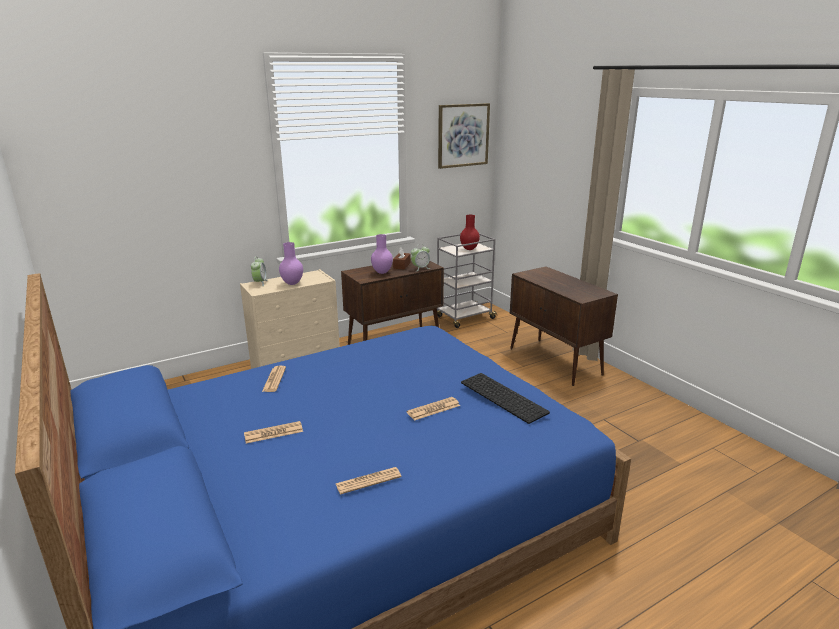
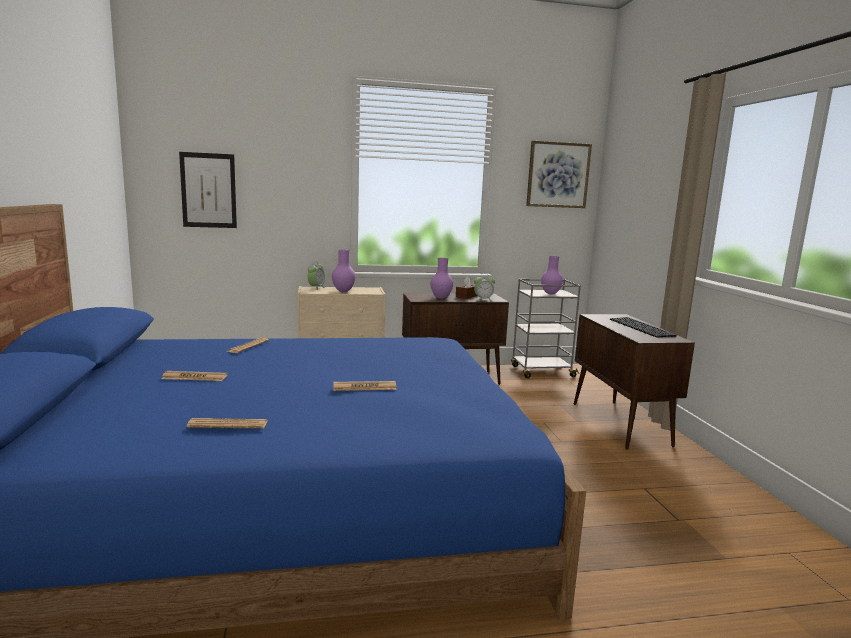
camera: 20 degrees right, 10 degrees down
red vase [460,215,480,250] -> purple vase [541,256,563,294]
keyboard [461,373,550,424] -> keyboard moved to [610,317,677,338]
none -> picture [179,152,237,228]

